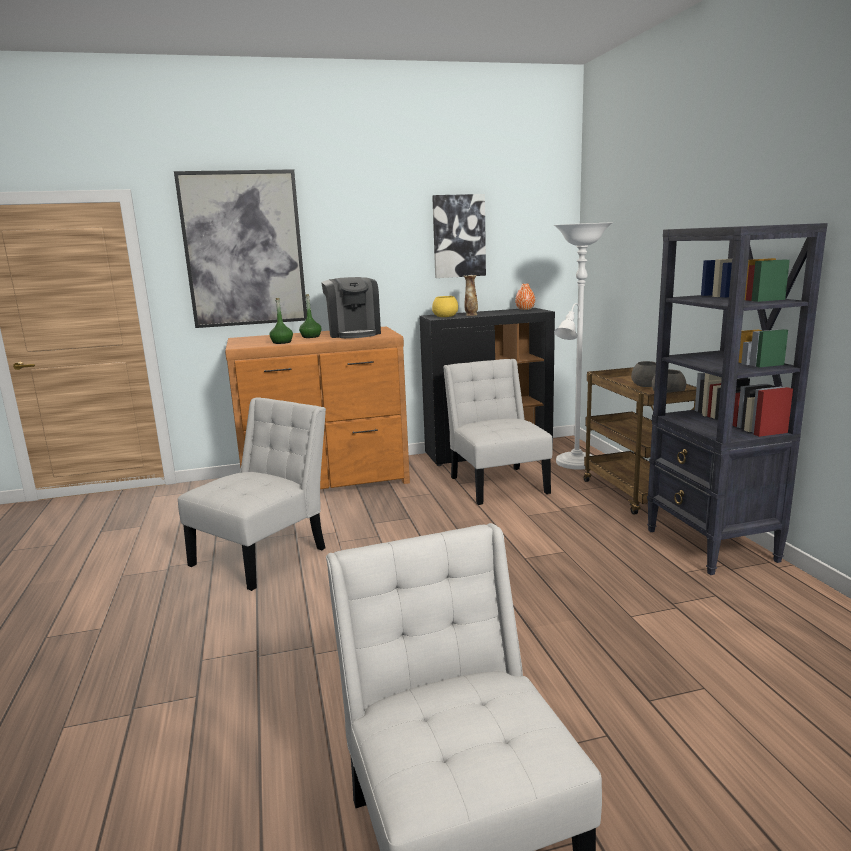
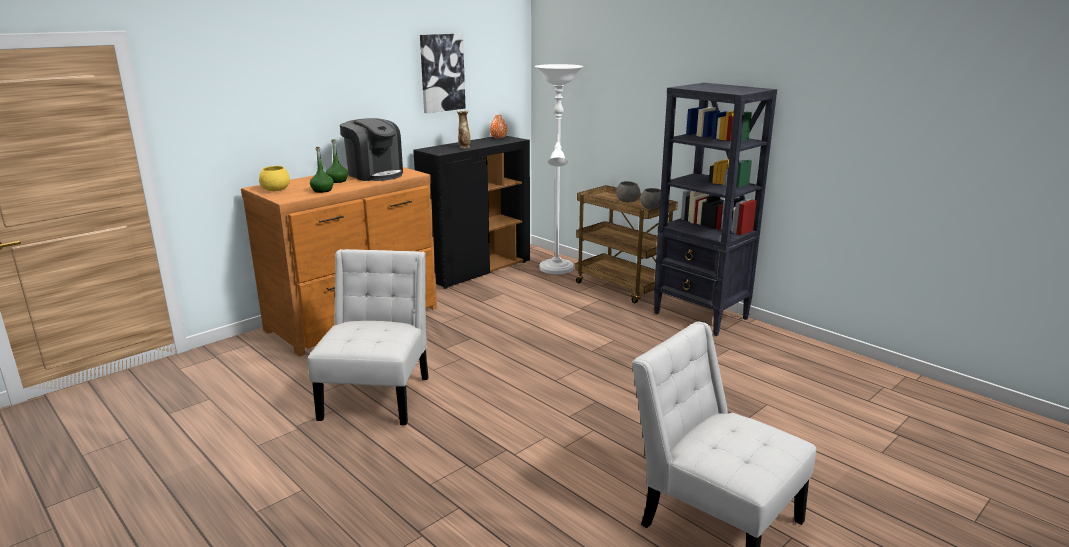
camera: 30 degrees left, 5 degrees up
picture [174,169,307,328] -> none
yellow bowl [432,296,458,317] -> yellow bowl moved to [259,166,290,191]
white chair [443,359,553,505] -> none

